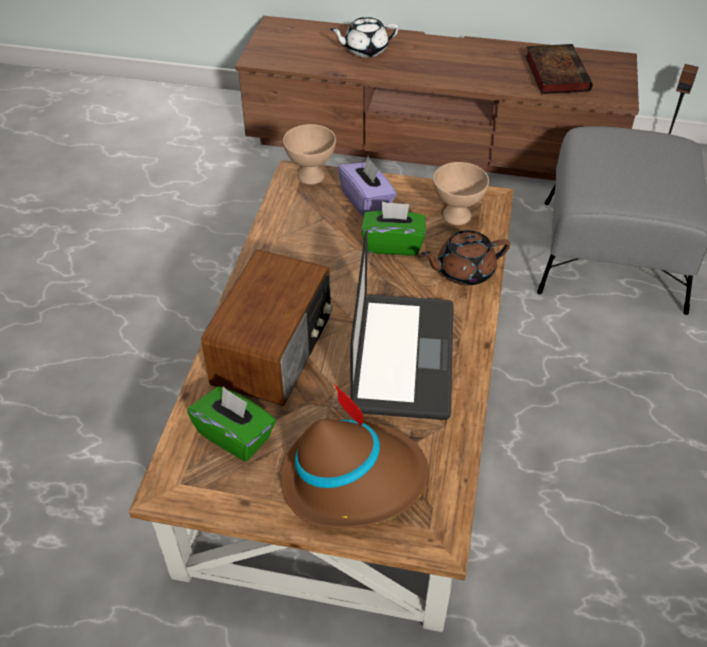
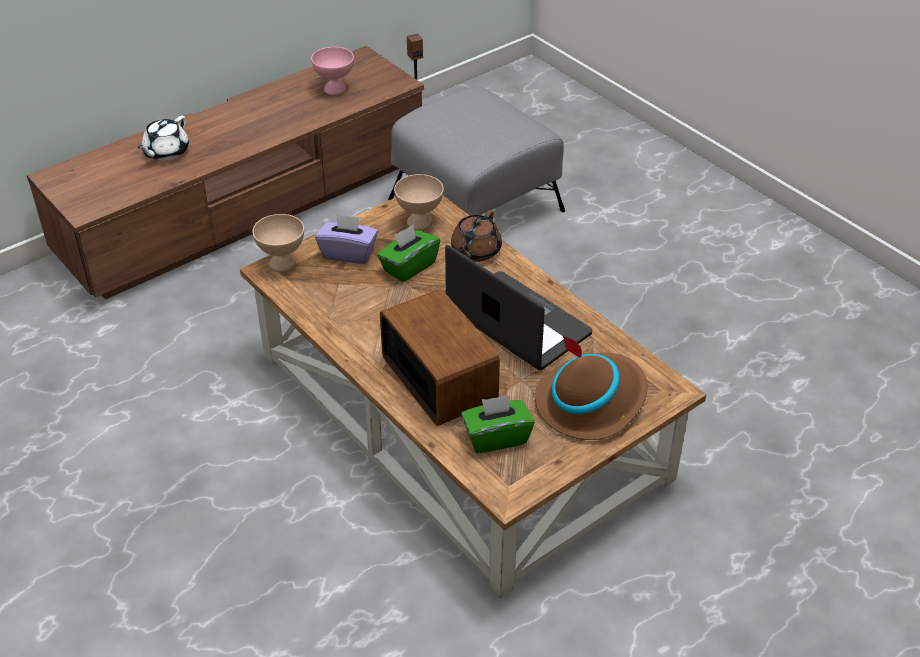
camera: 50 degrees left, 5 degrees down
book [525,44,593,94] -> pink bowl [311,47,354,95]

